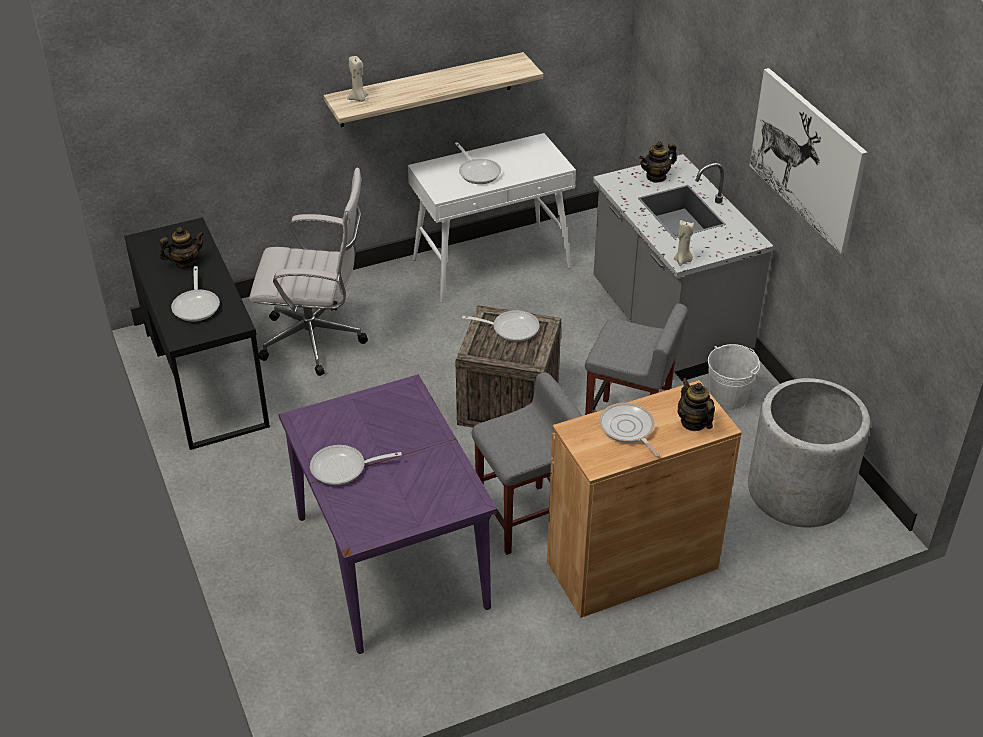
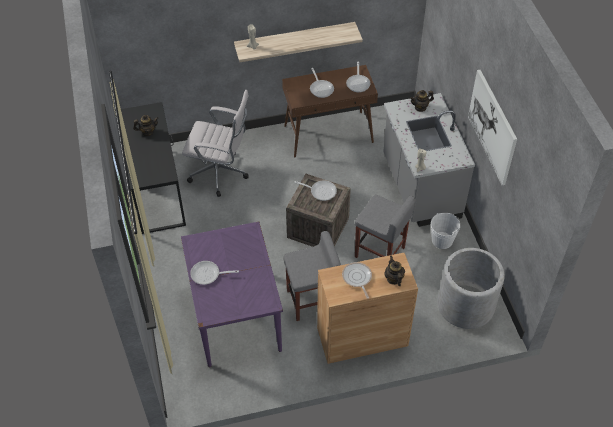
camera: 10 degrees right, 10 degrees up
frying pan [171,266,220,322] -> frying pan moved to [346,62,371,92]
white console table [408,133,576,303] -> brown console table [282,65,378,157]

